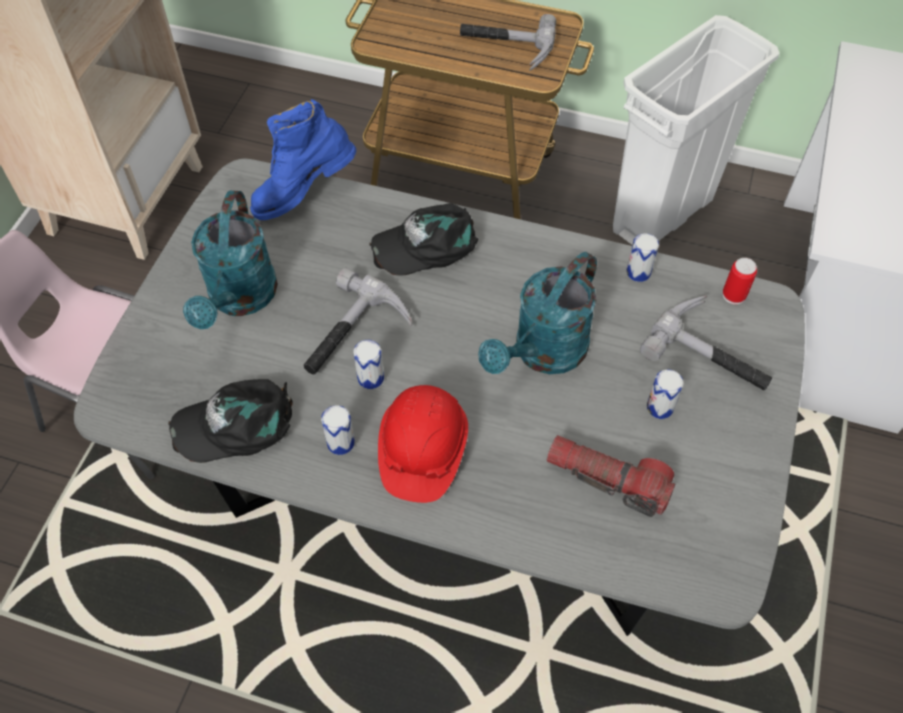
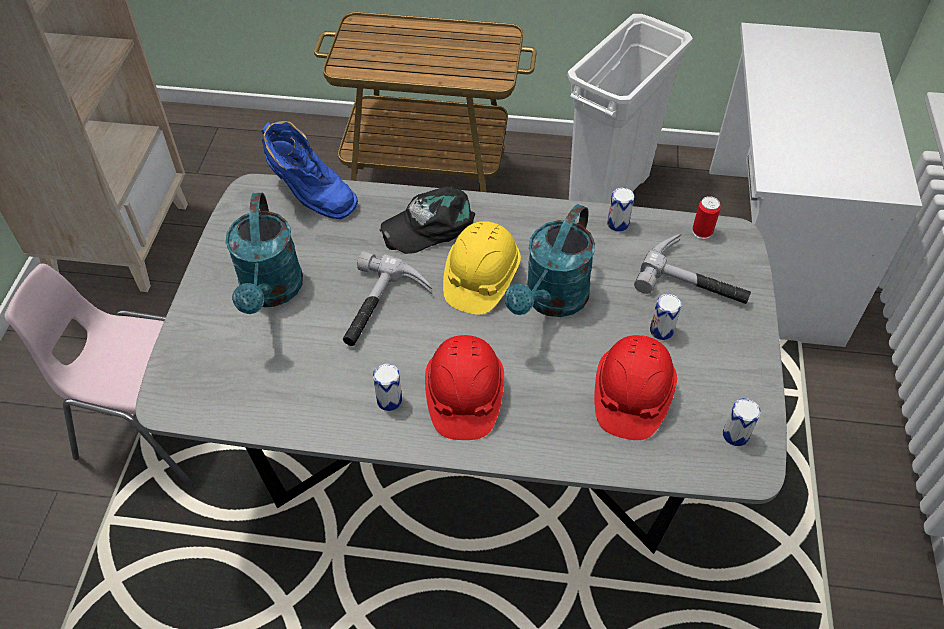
camera: 10 degrees left, 5 degrees down
black cap [168,379,293,463] -> none
blue boot [250,99,356,220] -> blue boot turned 105 degrees counterclockwise [262,121,358,219]
can [353,340,384,389] -> can moved to [723,398,761,446]
hammer [460,14,556,71] -> none
flashlight [547,435,675,517] -> red hard hat [594,335,677,440]
none -> yellow hard hat [443,221,521,315]

